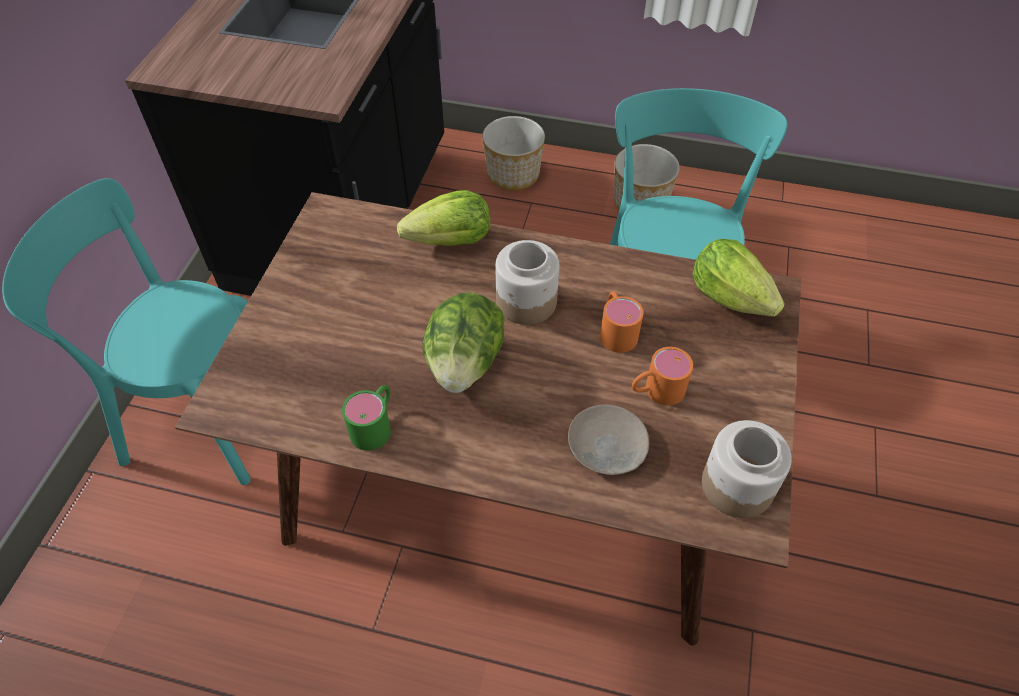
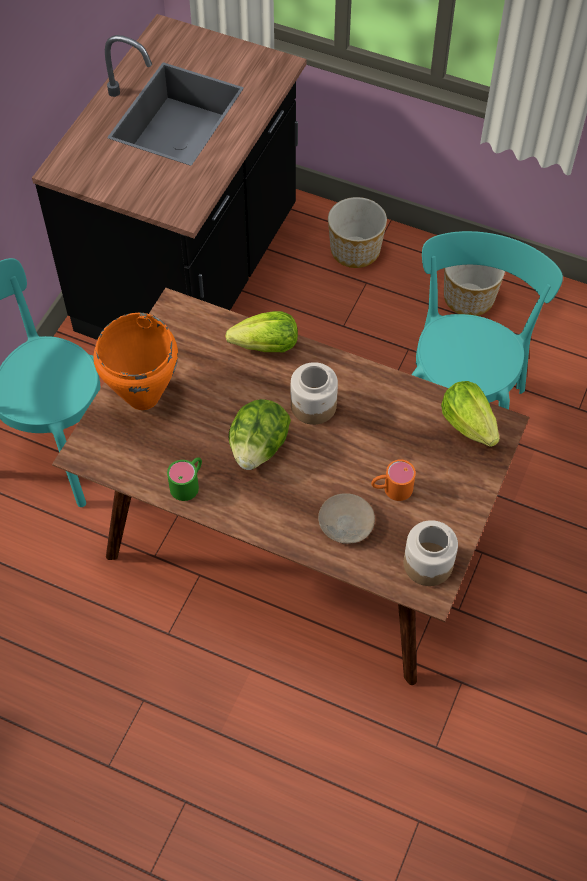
camera: 10 degrees right, 5 degrees up
orange mug [600,291,643,353] -> none
none -> orange cooking pot [93,313,178,410]

